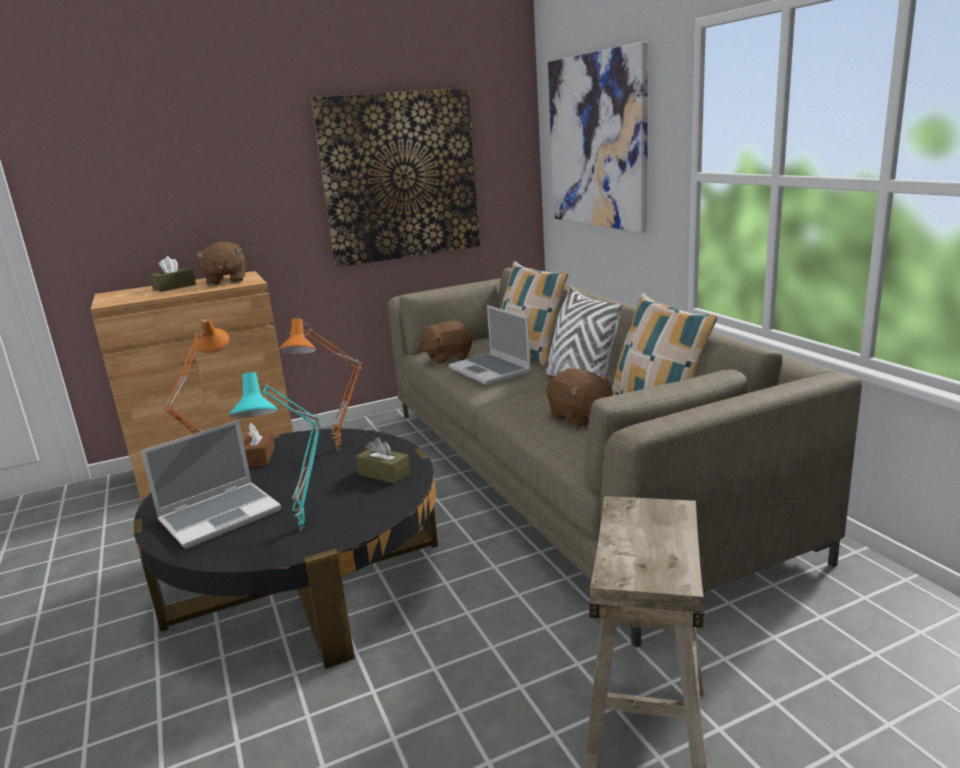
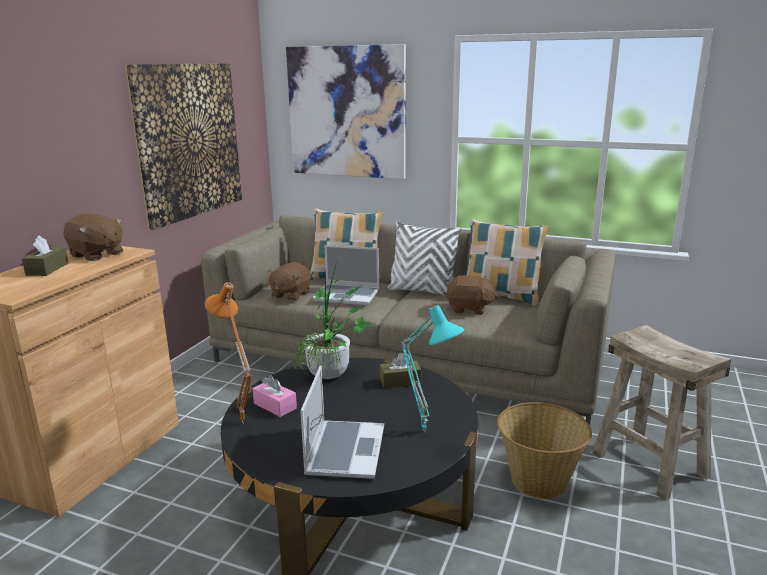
camera: 45 degrees left, 0 degrees up
brown tissue box [244,423,275,467] -> pink tissue box [253,375,297,417]
orange table lamp [279,318,362,451] -> potted plant [295,260,372,379]
none -> basket [497,402,592,499]

